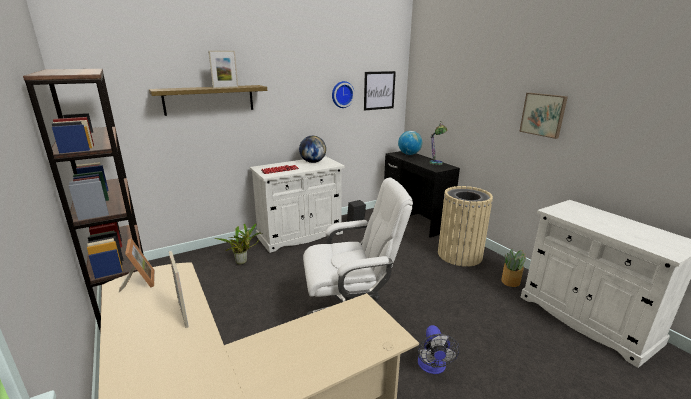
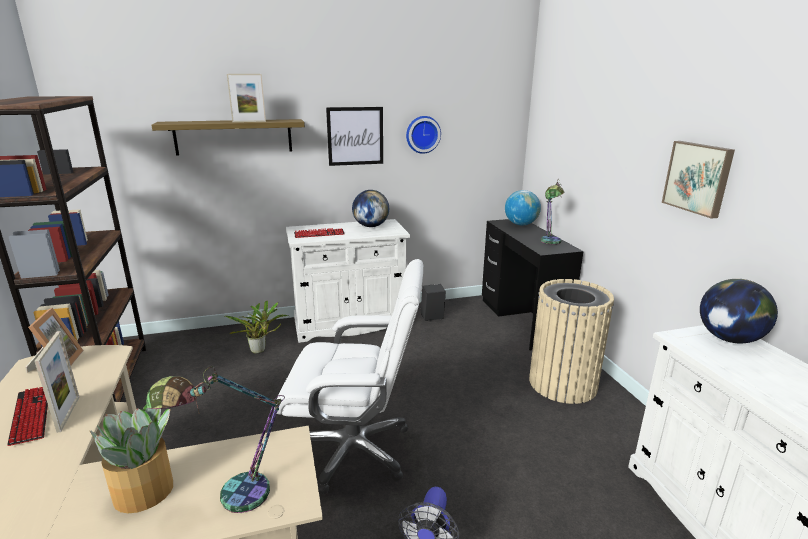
camera: 15 degrees right, 0 degrees up
picture [364,71,396,111] -> picture moved to [326,107,383,166]
potted plant [501,248,526,287] -> potted plant moved to [90,405,173,513]
none -> keyboard [7,387,48,446]
none -> table lamp [146,366,285,513]
none -> globe [700,279,778,343]

